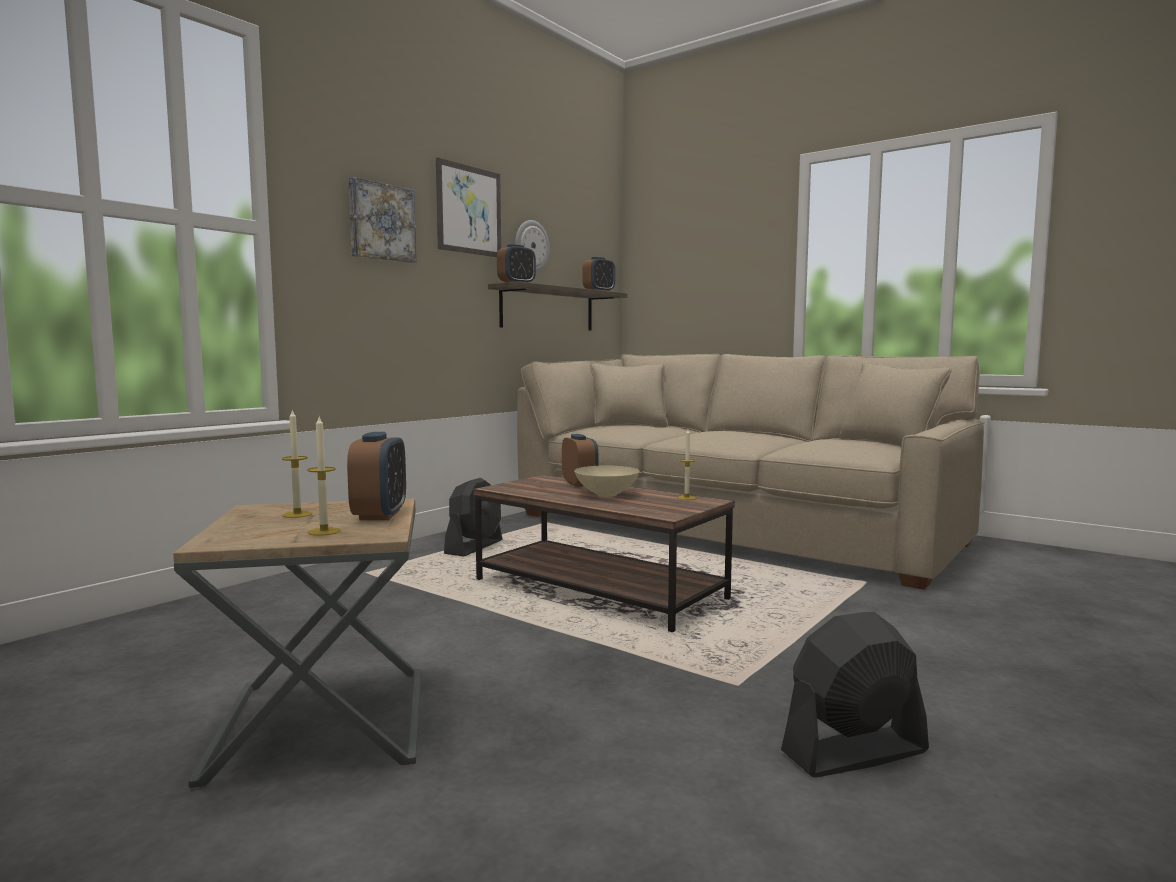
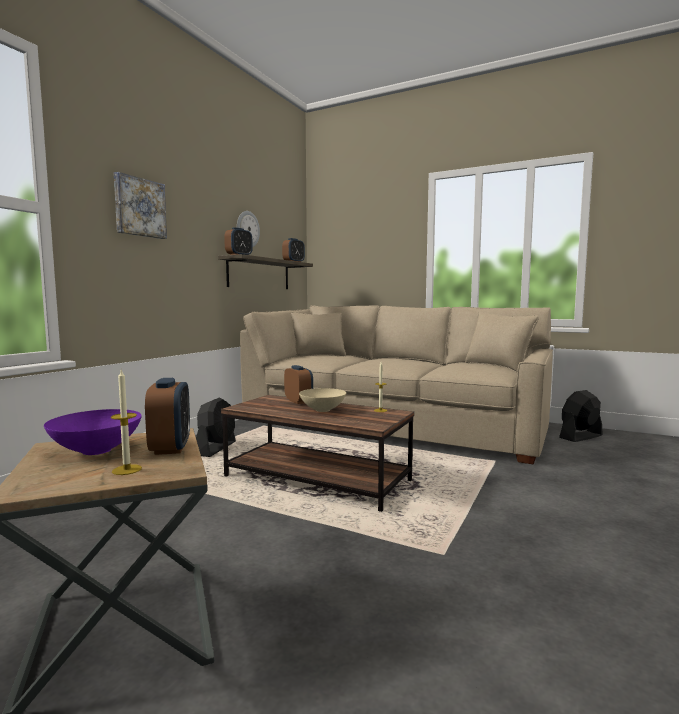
camera: 10 degrees left, 0 degrees up
candle [282,409,313,518] -> purple bowl [44,409,142,455]
picture [436,157,501,257] -> none
black fan [781,612,929,778] -> black fan moved to [559,390,602,442]

